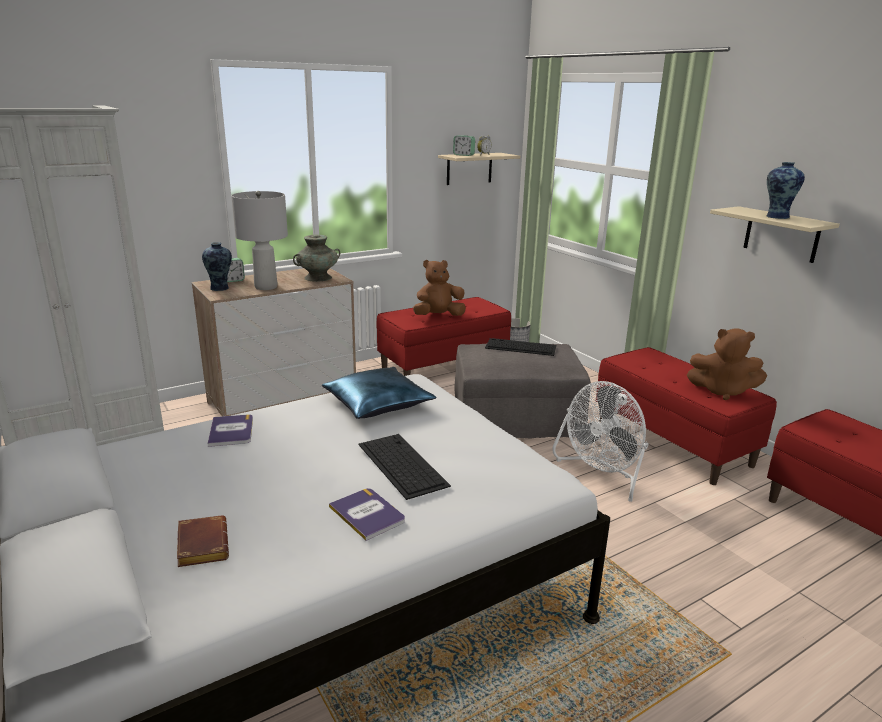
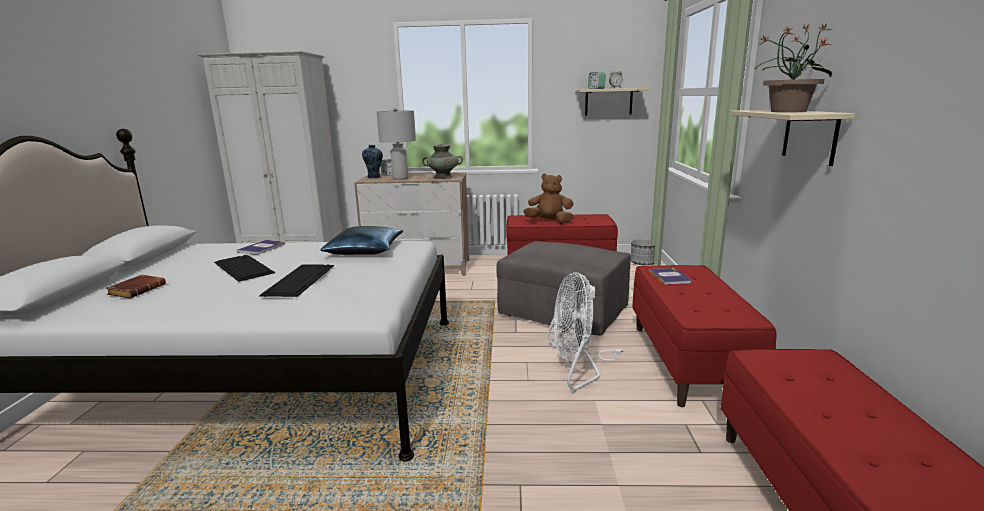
camera: 35 degrees right, 5 degrees down
book [329,488,405,541] -> book moved to [649,268,691,285]
keyboard [485,338,556,356] -> keyboard moved to [214,255,275,282]
brown plush toy [687,328,767,400] -> none
vase [767,162,805,219] -> potted plant [755,23,833,112]

